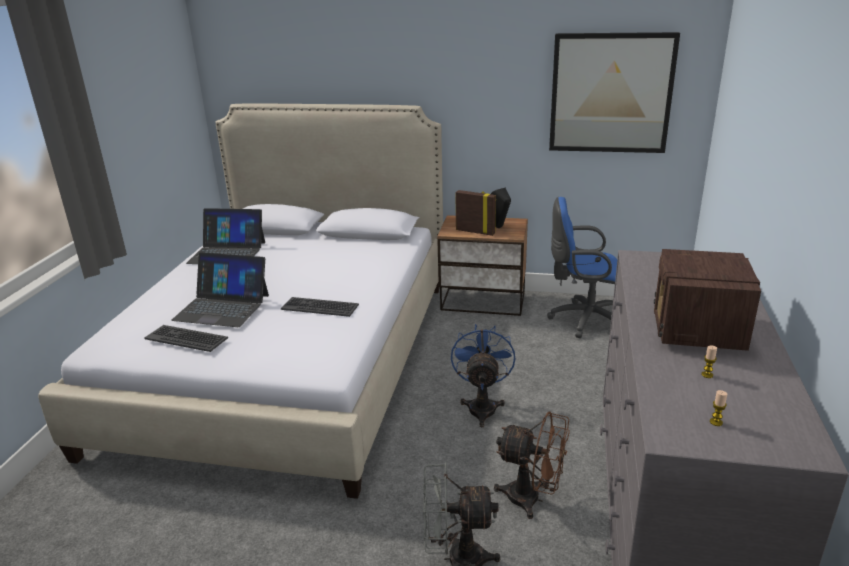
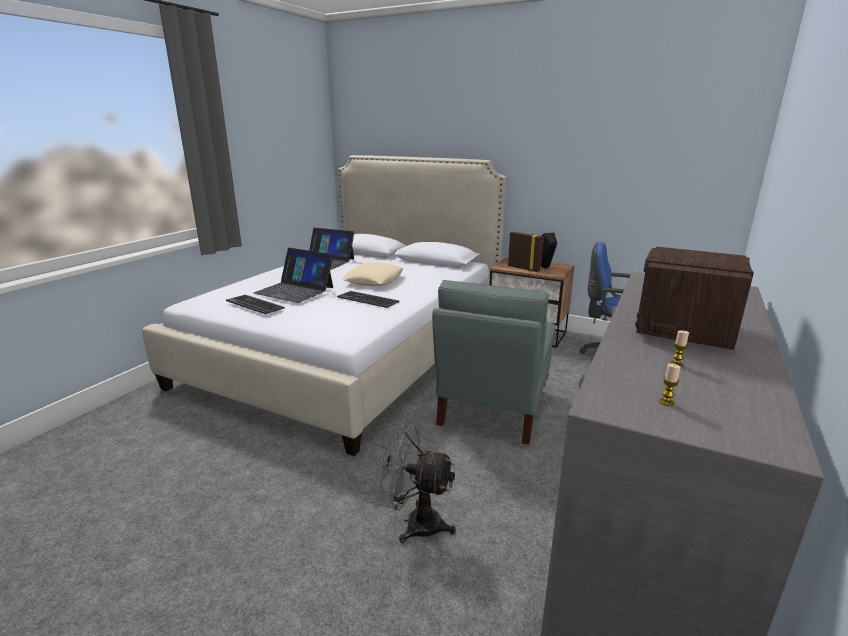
camera: 15 degrees right, 5 degrees down
blue fan [451,324,515,427] -> grey armchair [432,280,555,445]
brown fan [494,411,570,519] -> none
picture [549,32,680,153] -> none
none -> beige pillow [343,263,403,286]

